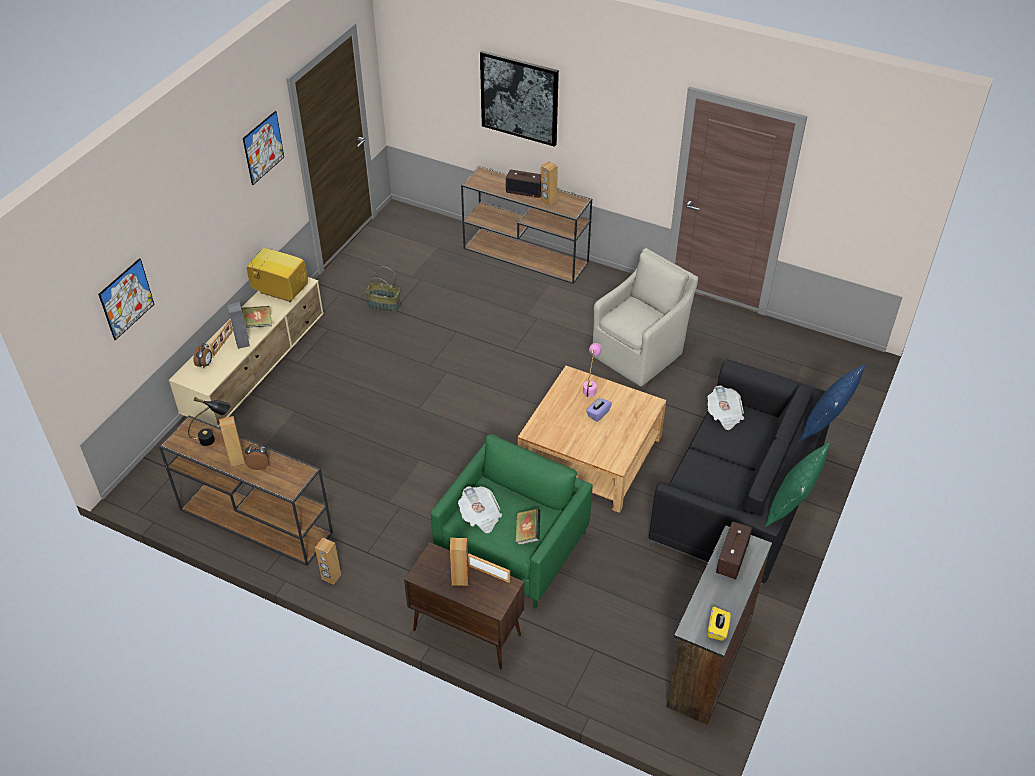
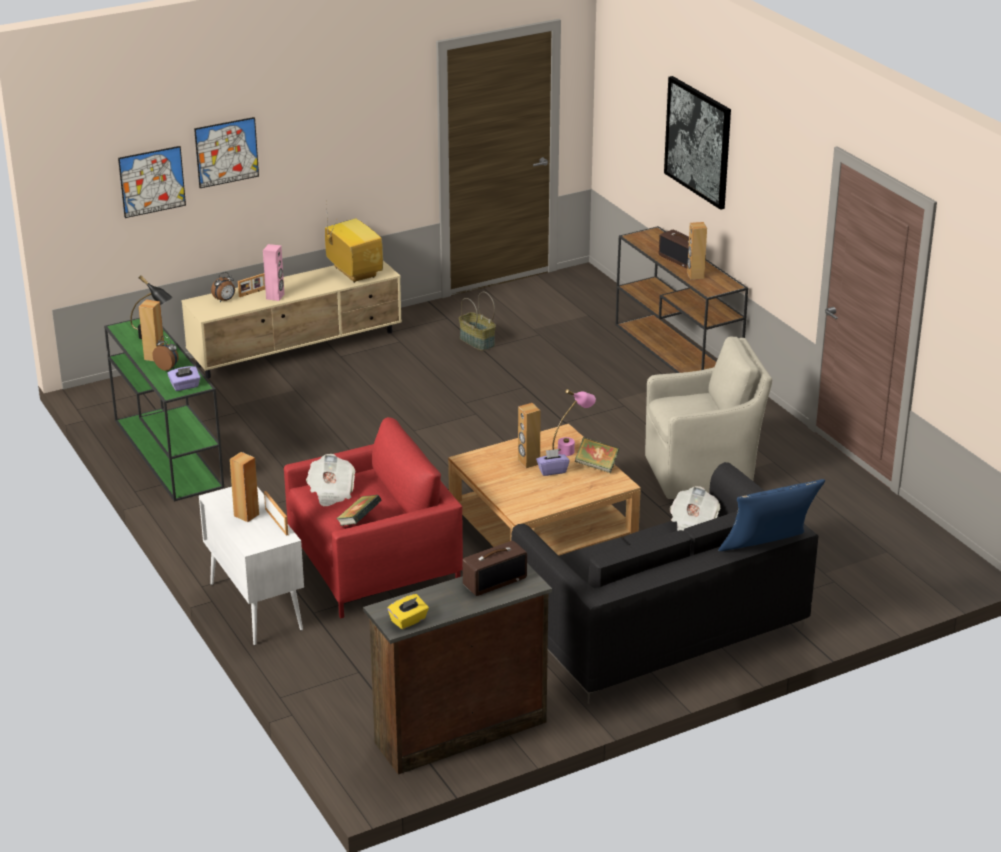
camera: 35 degrees right, 15 degrees down
brown console table [159,415,333,566] -> green console table [104,318,224,502]
grey speaker [227,302,250,349] -> pink speaker [263,244,284,301]
book [241,306,272,328] -> book moved to [575,437,619,473]
picture [243,111,284,185] -> picture moved to [194,117,259,188]
brown speaker [315,537,341,585] -> brown speaker moved to [518,403,541,468]
brown cabinet [404,542,524,669] -> white cabinet [199,487,304,645]
green armchair [431,434,593,609] -> red armchair [284,417,463,618]
green pillow [765,442,830,527] -> none
none -> purple tissue box [168,366,201,391]

